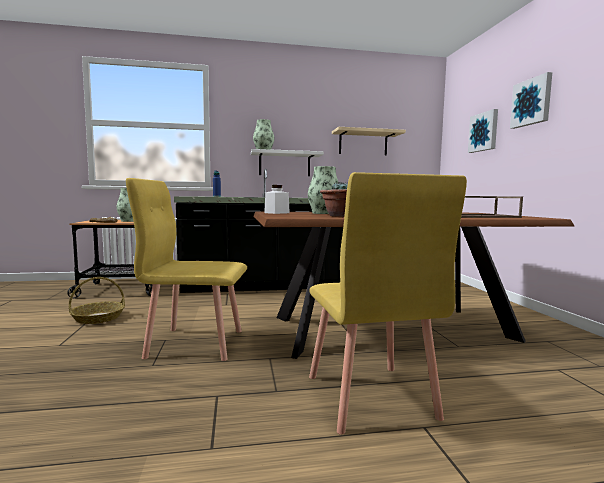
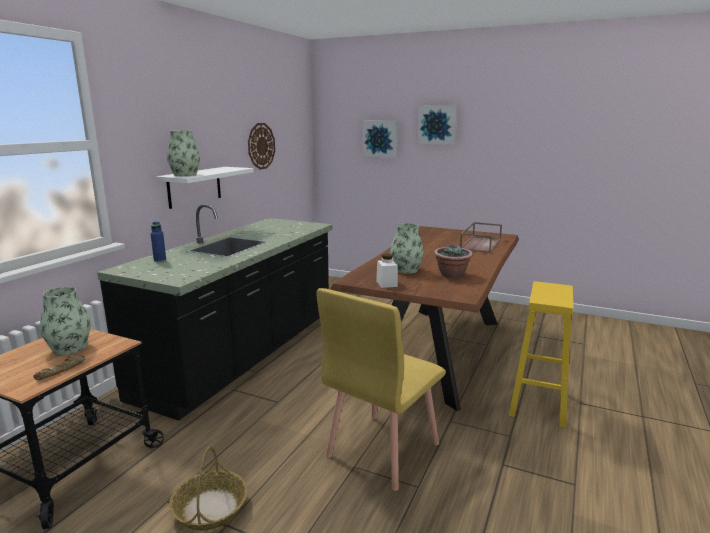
camera: 55 degrees left, 10 degrees up
yellow chair [309,172,467,435] -> yellow stool [509,281,574,428]
beige shelf [332,127,406,155] -> wall clock [248,123,275,169]

